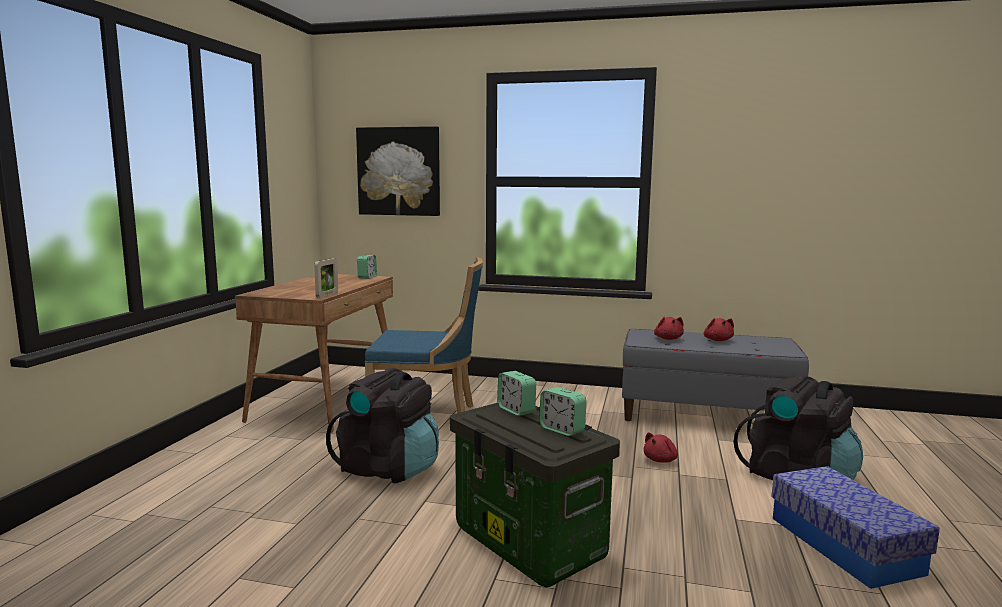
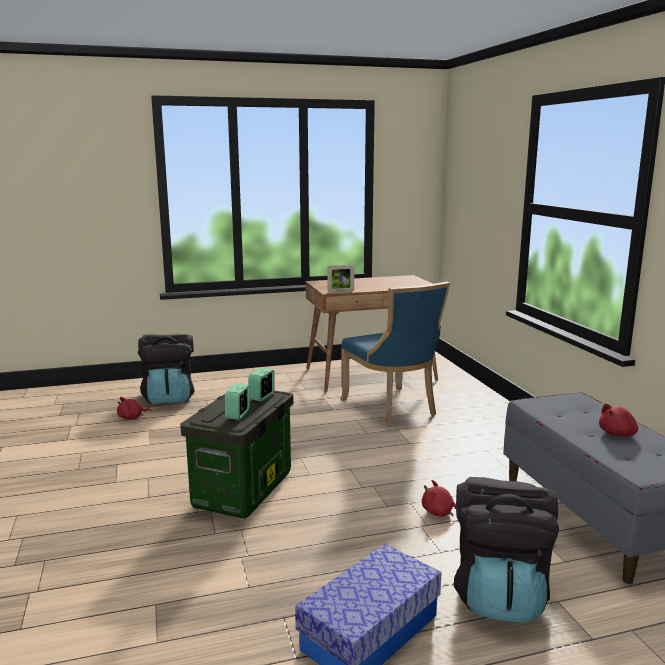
camera: 60 degrees right, 5 degrees up
black backpack [326,368,439,483] -> black backpack moved to [138,334,195,404]
picture [356,126,440,216] -> none
alarm clock [357,255,377,279] -> none
red plush toy [654,317,684,340] -> red plush toy moved to [117,397,151,420]

